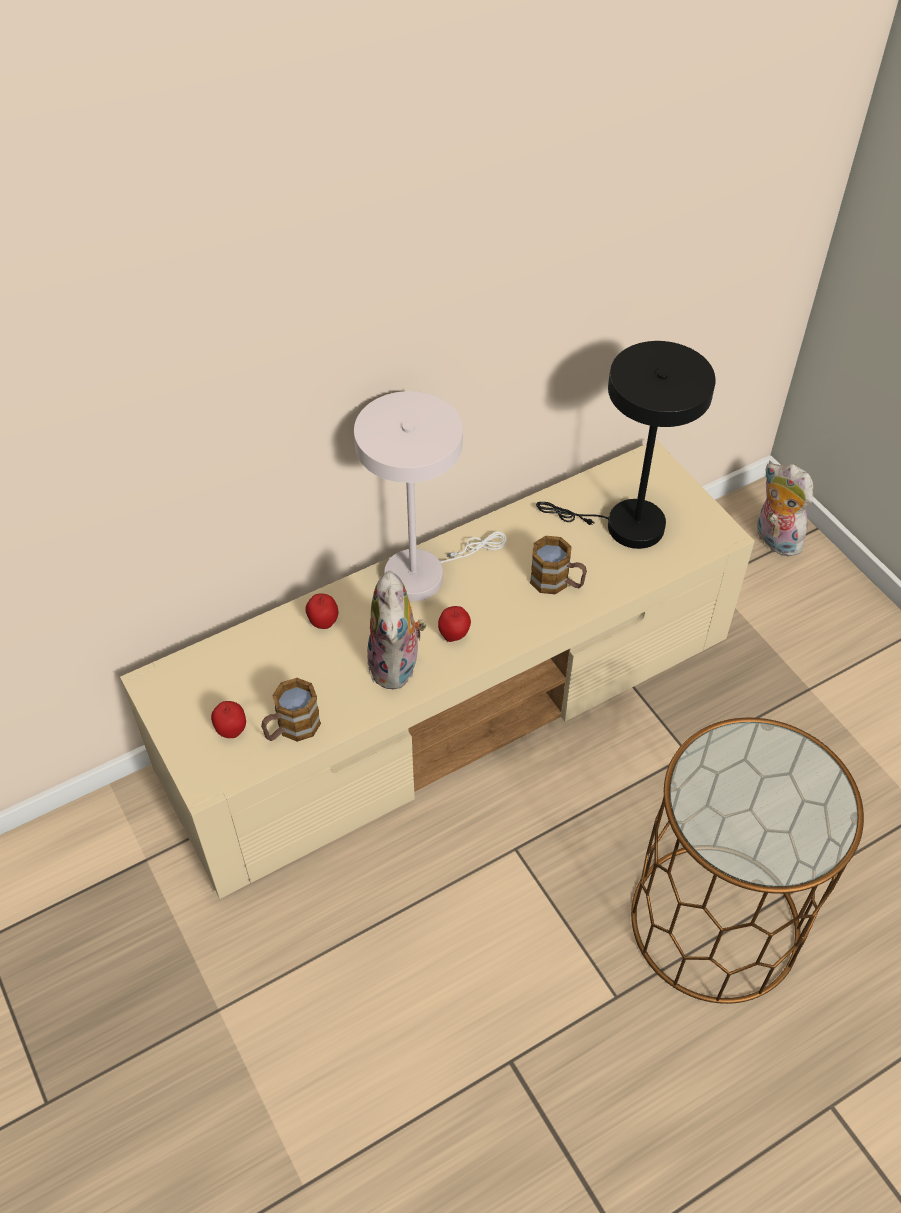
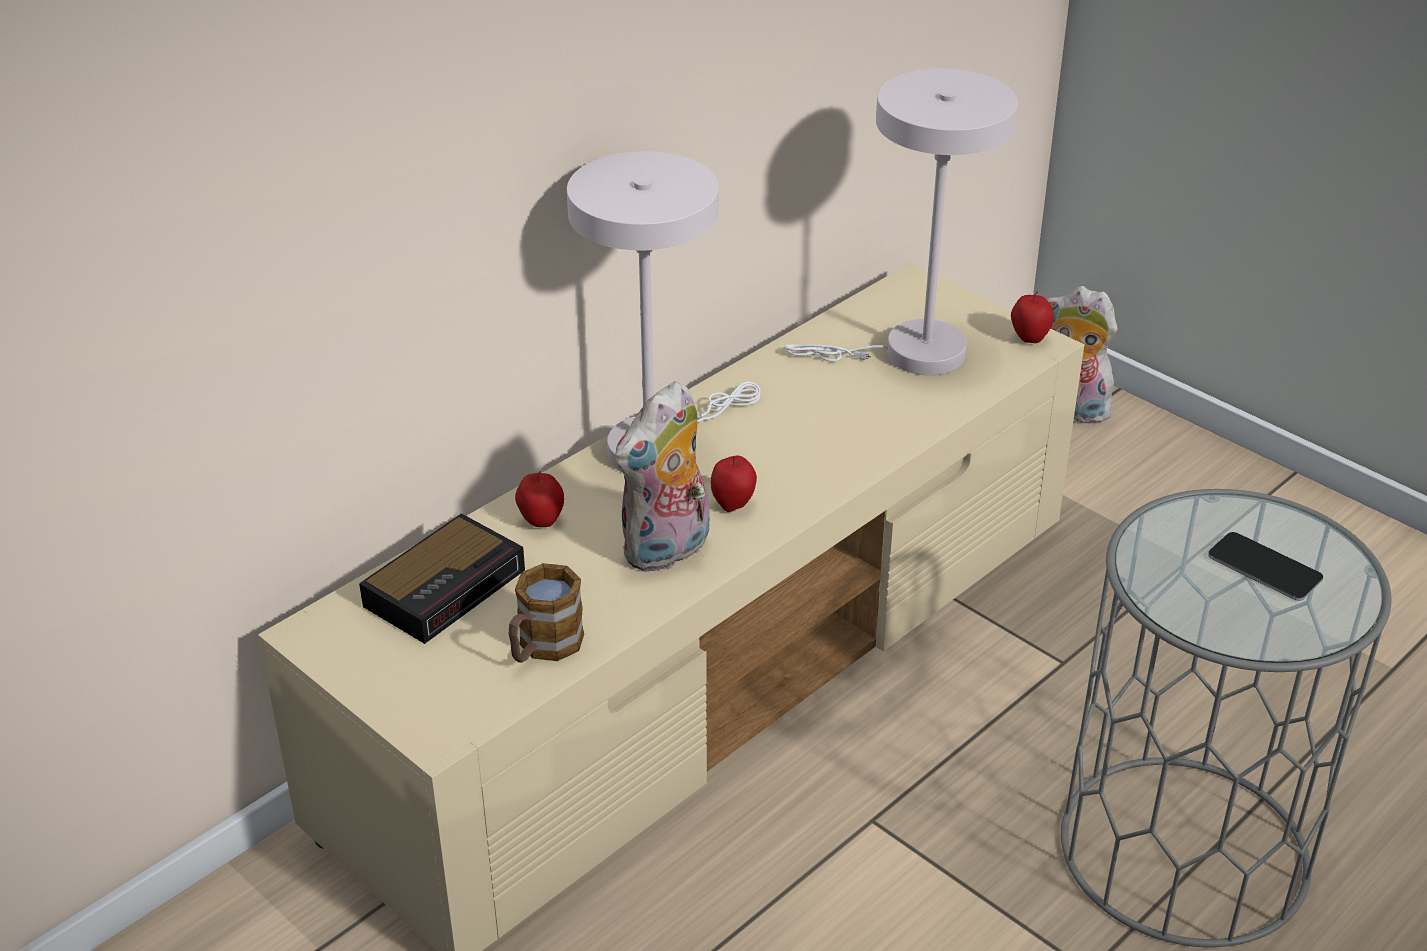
camera: 15 degrees left, 15 degrees down
apple [211,701,246,738] -> apple moved to [1011,291,1054,343]
plush toy [367,570,426,690] -> plush toy turned 60 degrees clockwise [615,381,710,573]
mug [530,536,587,594] -> none
black table lamp [536,341,716,549] -> white table lamp [784,68,1018,375]
brown side table [631,718,864,1004] -> grey side table [1061,489,1391,947]
none -> alarm clock [359,513,525,644]
none -> phone [1208,532,1323,601]

